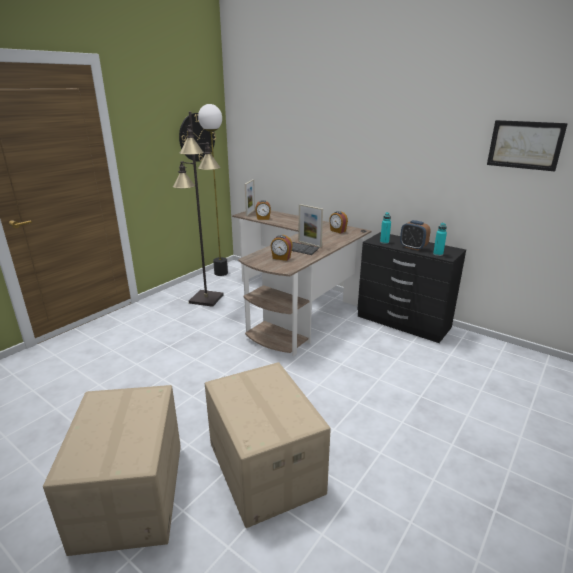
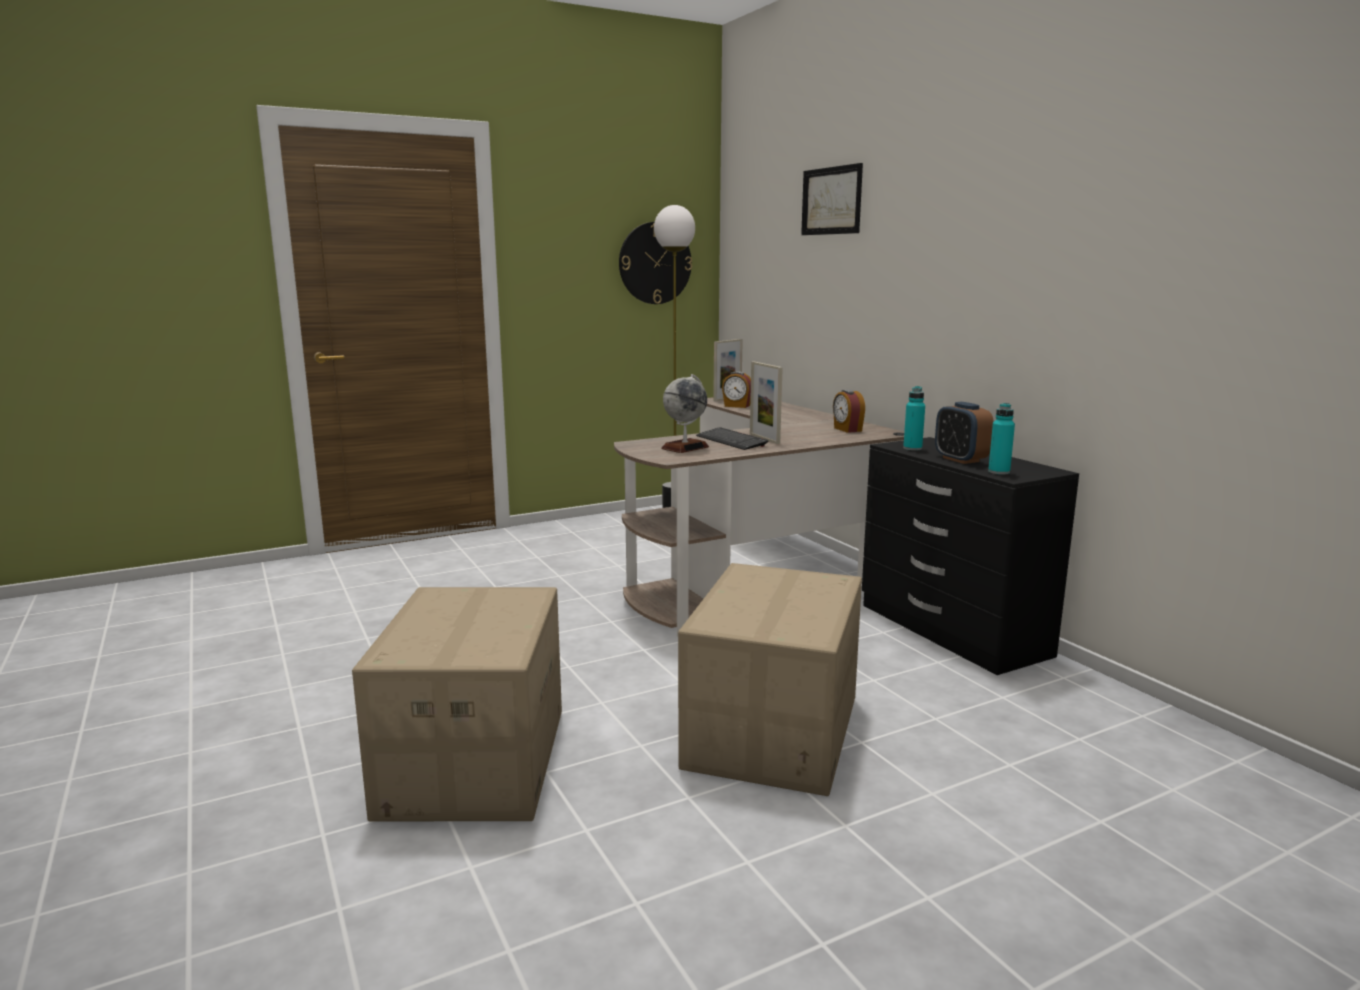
camera: 25 degrees right, 10 degrees down
cardboard box [43,385,181,556] -> cardboard box moved to [678,563,862,796]
black floor lamp [173,111,224,307] -> none
alarm clock [271,235,293,261] -> globe [661,374,709,453]
picture [487,120,568,171] -> picture moved to [801,163,863,235]

